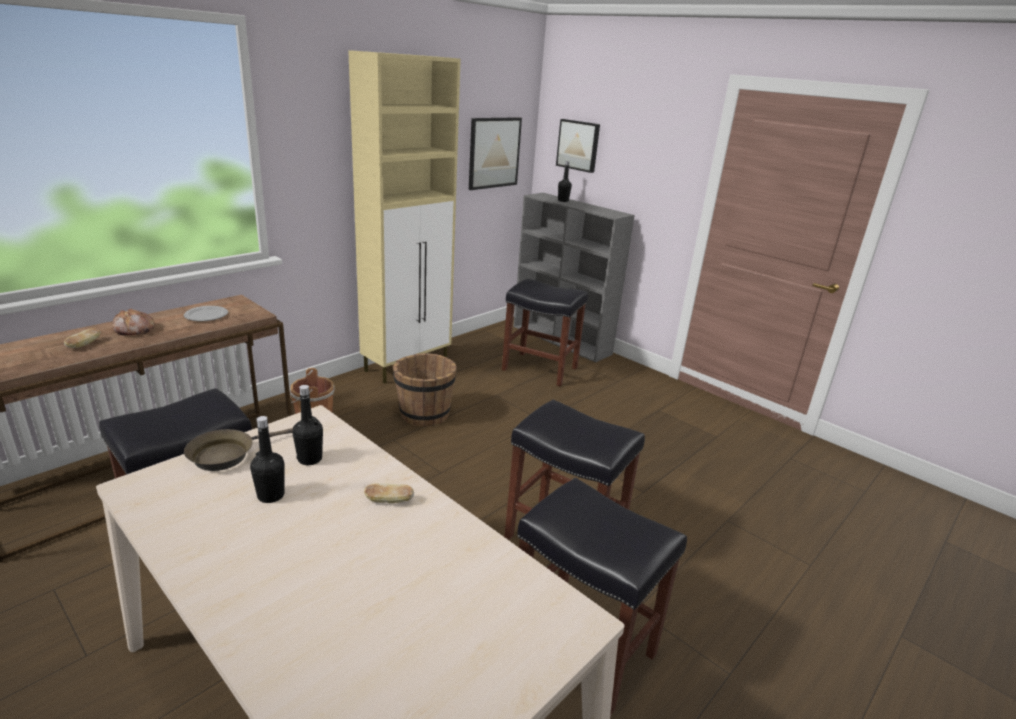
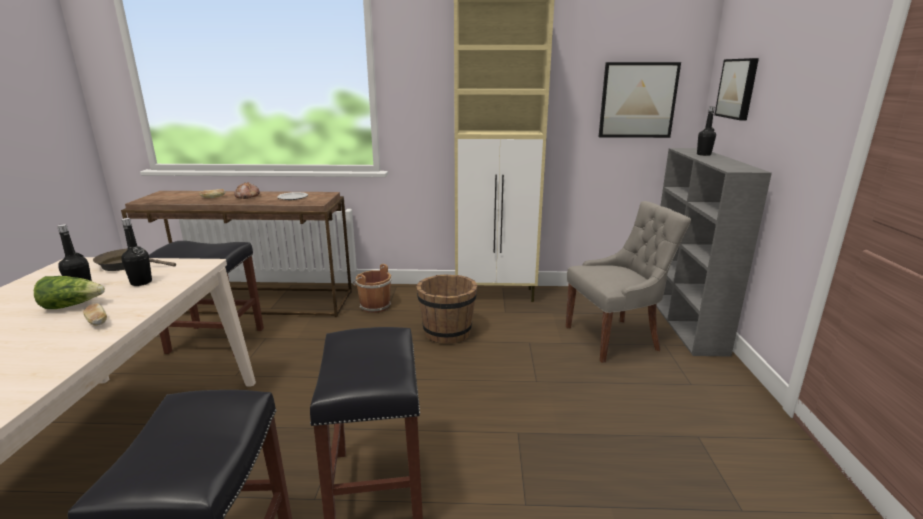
camera: 50 degrees right, 5 degrees down
black stool [502,279,588,386] -> grey chair [566,201,691,363]
none -> lettuce [34,276,105,309]

